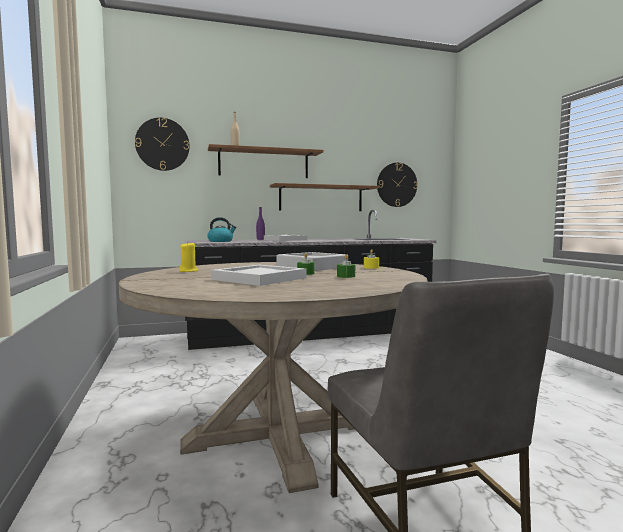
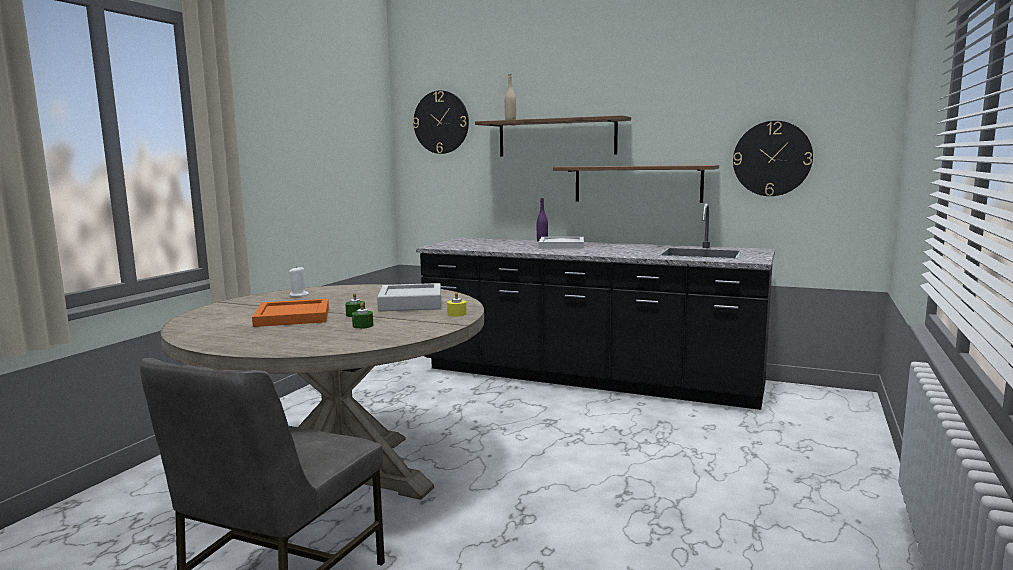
camera: 40 degrees right, 5 degrees up
yellow candle [179,242,198,272] -> white candle [289,267,309,297]
kettle [207,217,237,242] -> none
white tray [211,265,307,286] -> orange tray [252,299,329,327]

